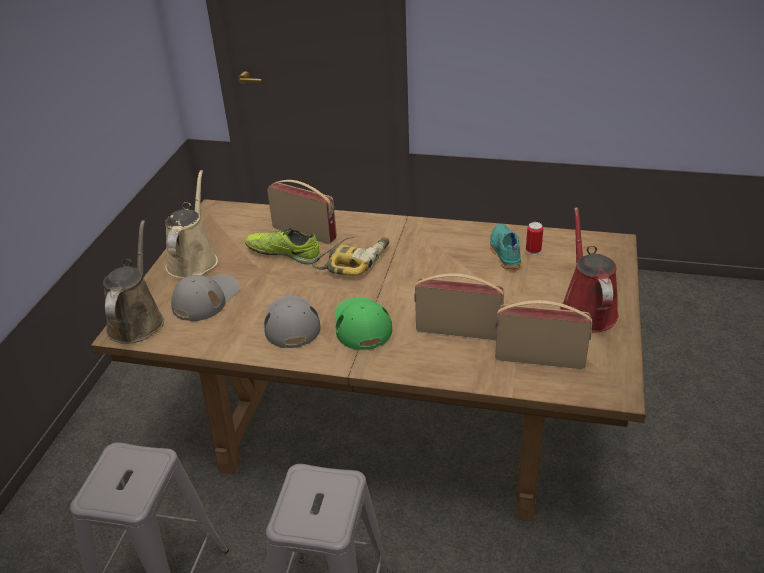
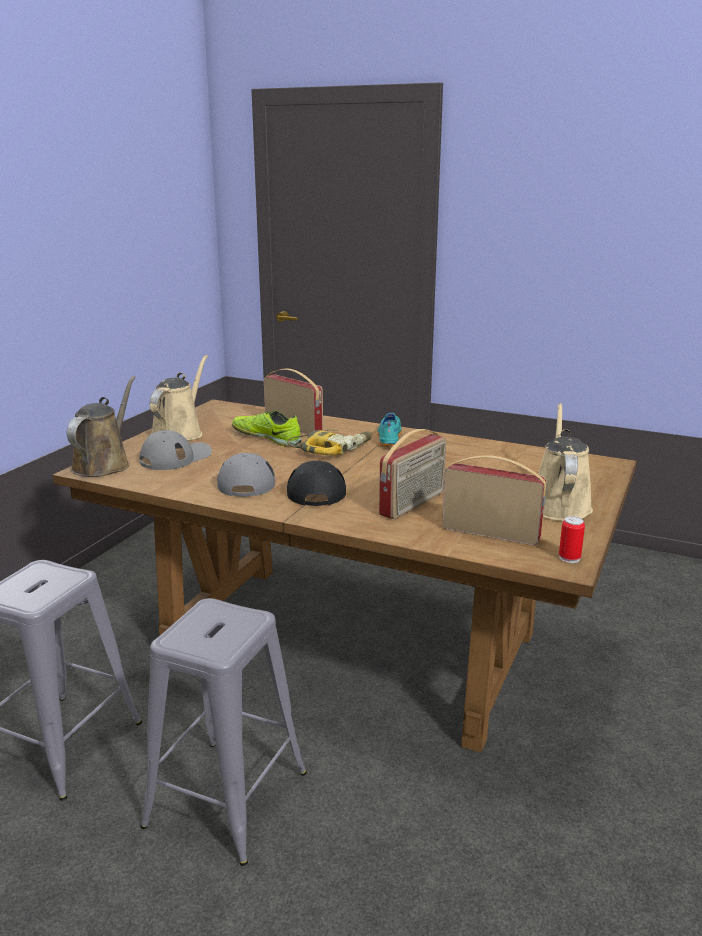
camera: 10 degrees right, 15 degrees down
green cap [335,297,392,350] -> black cap [287,461,346,506]
radio [414,273,504,341] -> radio turned 105 degrees clockwise [379,429,446,519]
turquoise shoe [490,224,522,269] -> turquoise shoe moved to [377,413,402,447]
can [526,222,543,255] -> can moved to [559,516,585,563]
red watering can [560,207,619,333] -> beige watering can [538,403,593,521]

